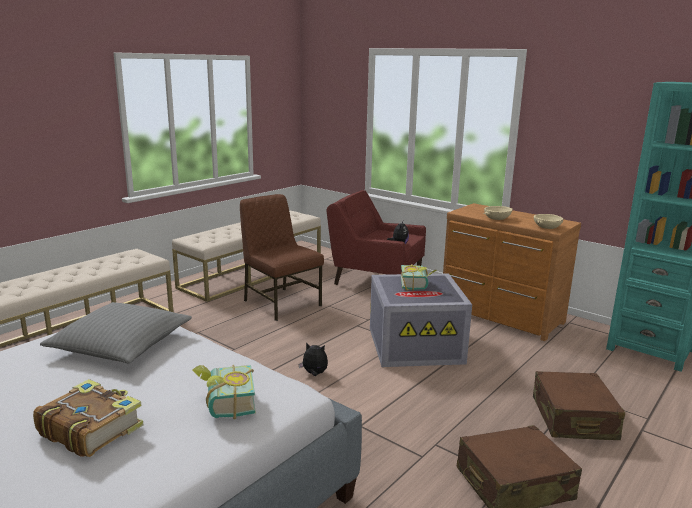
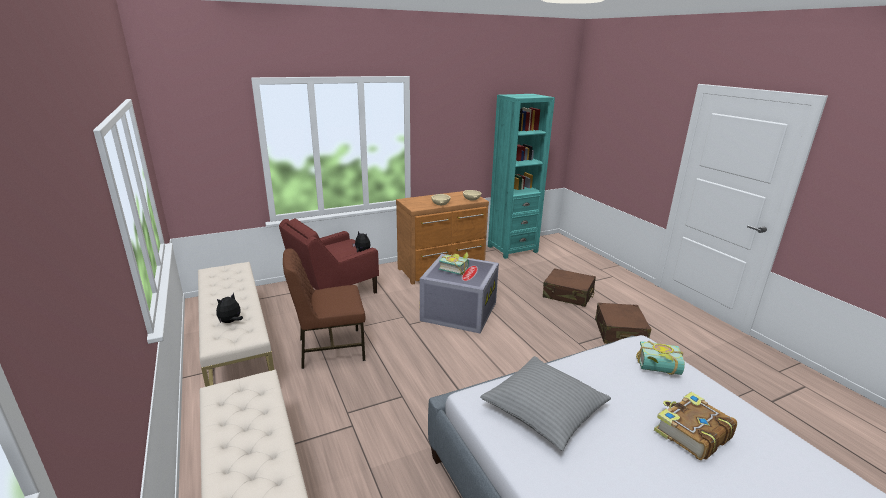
camera: 65 degrees left, 5 degrees up
plush toy [298,342,328,376] -> plush toy moved to [216,293,243,323]

